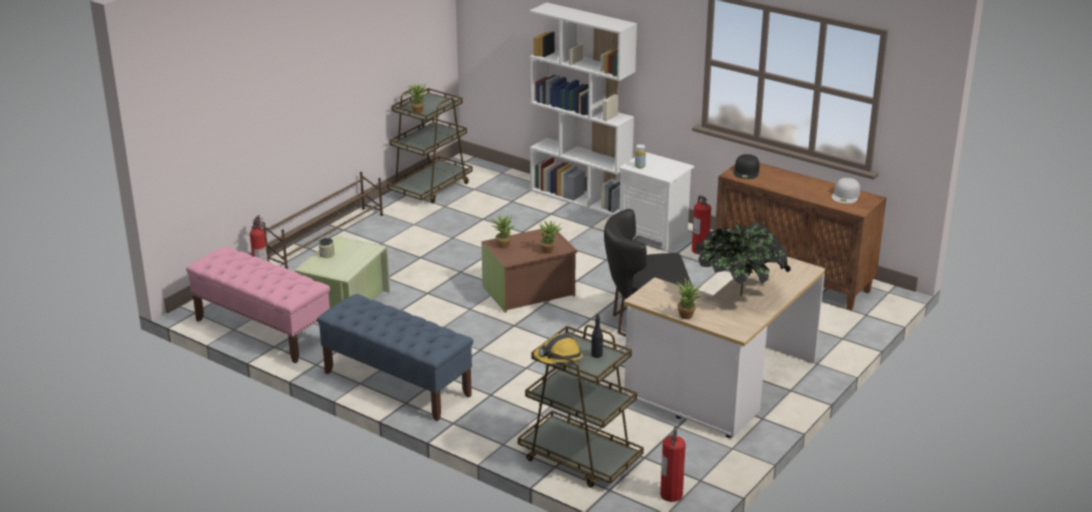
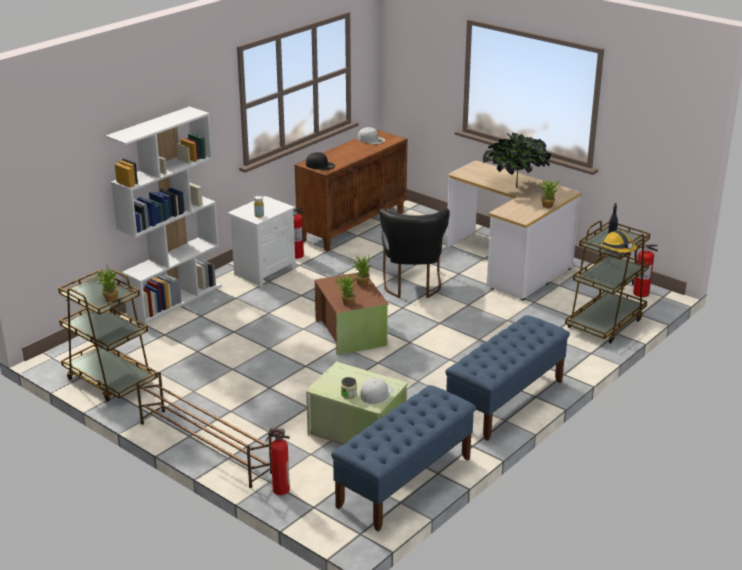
camera: 85 degrees left, 0 degrees up
pink bench [186,246,330,363] -> blue bench [331,385,476,532]
none -> white cap [361,378,393,404]

